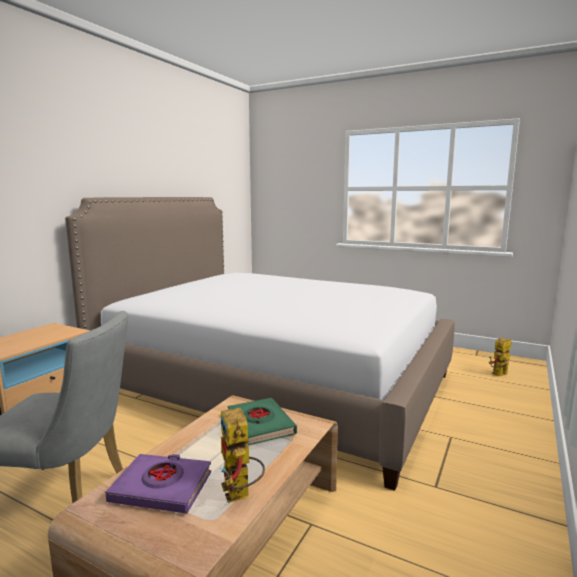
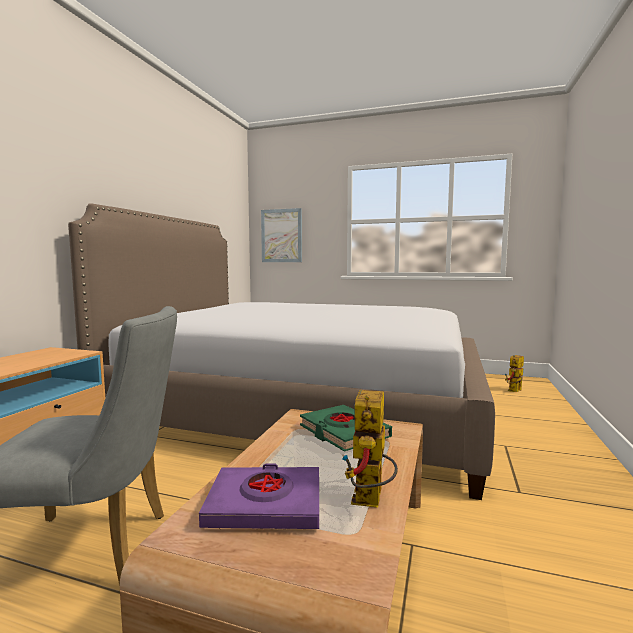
camera: 10 degrees left, 5 degrees down
toy robot [220,408,265,503] -> toy robot turned 45 degrees clockwise [342,390,398,507]
none -> picture [261,208,302,262]

